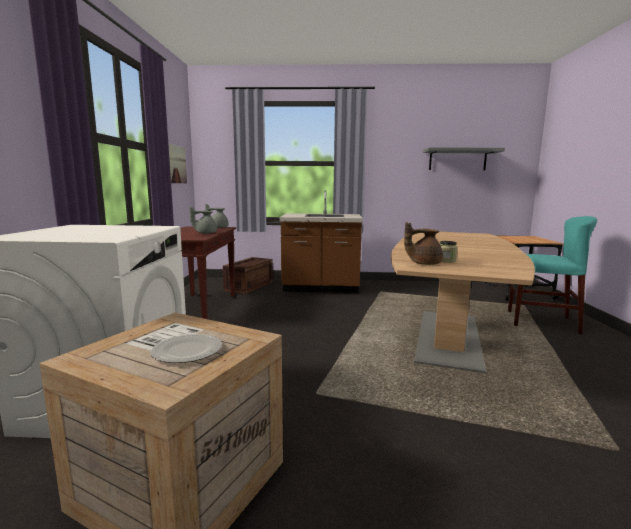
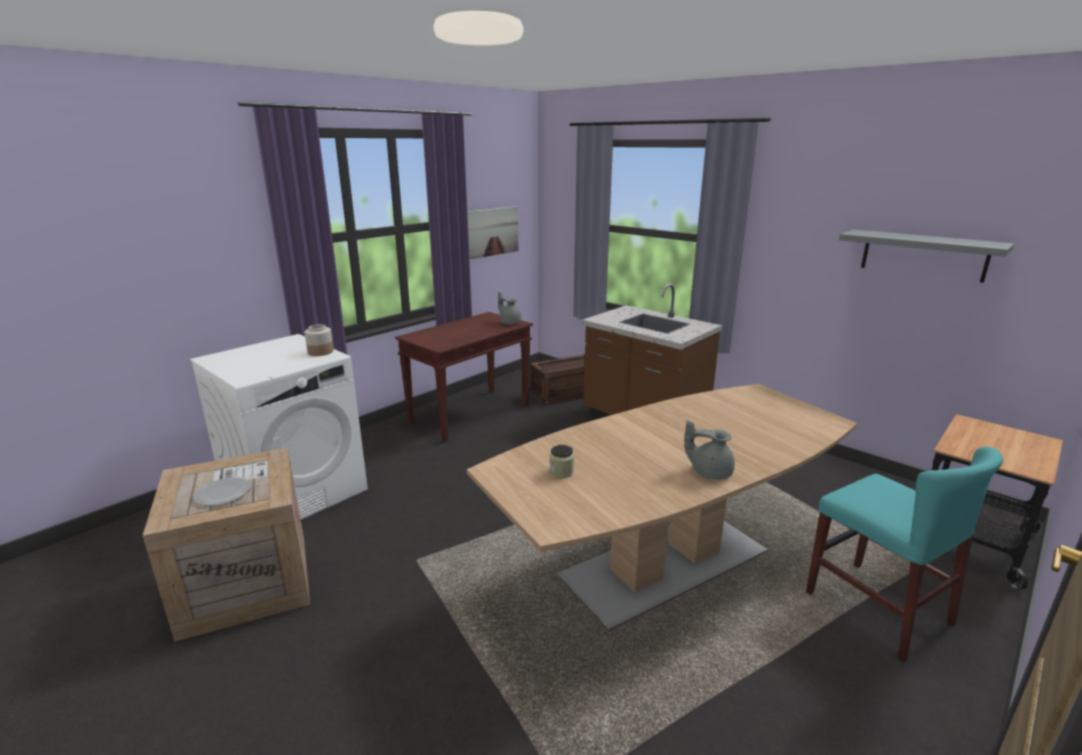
camera: 40 degrees right, 10 degrees up
grey teapot [189,206,217,234] -> grey teapot moved to [684,420,735,480]
brown teapot [404,222,443,265] -> none
none -> jar [305,324,333,356]

